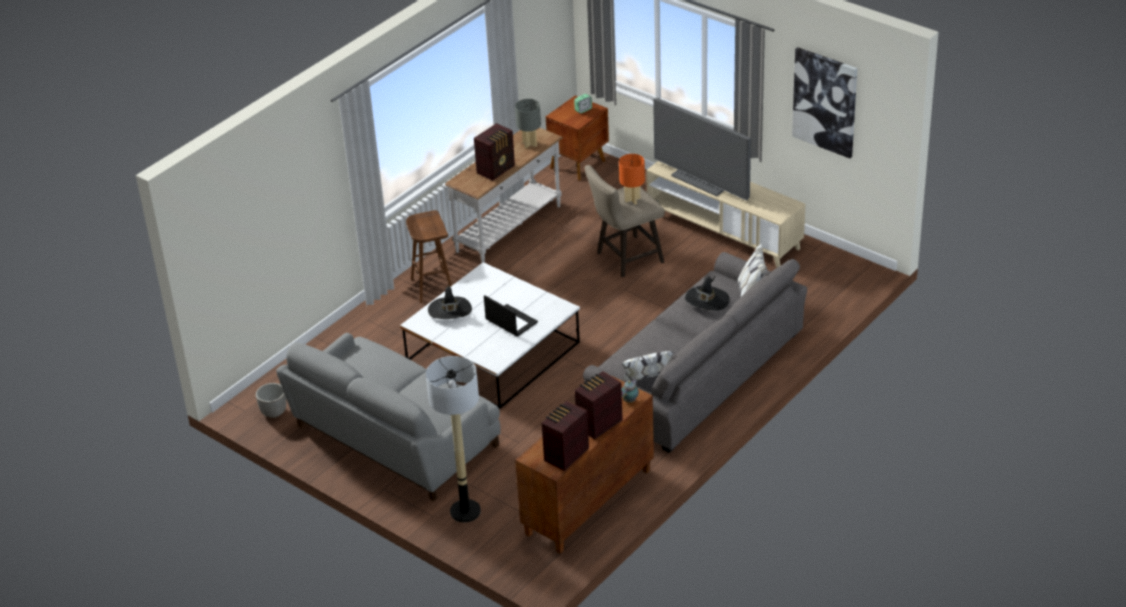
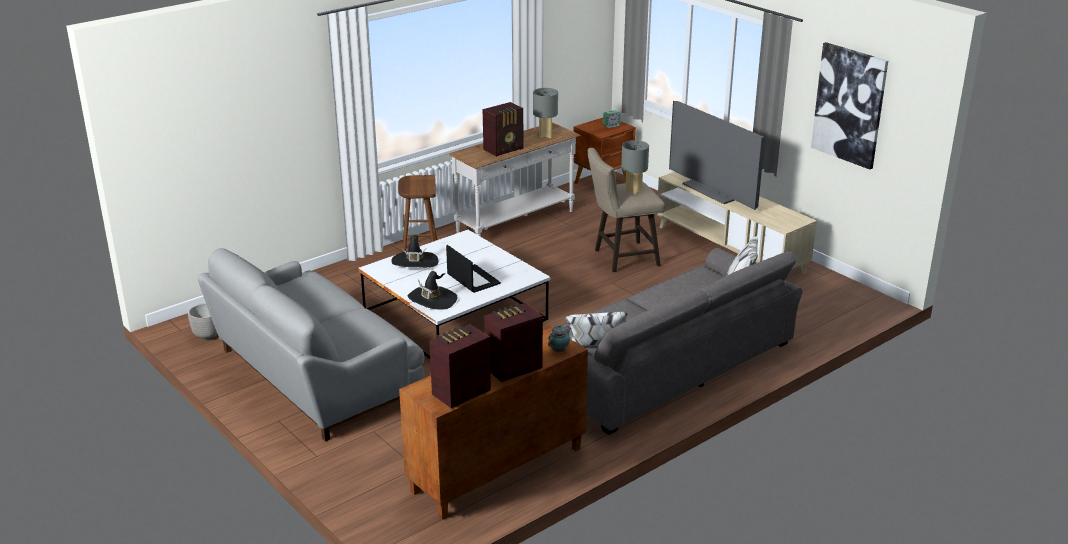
camera: 10 degrees right, 10 degrees down
floor lamp [426,356,481,522] -> none
orange table lamp [619,154,645,204] -> grey table lamp [621,140,649,195]
black hat [685,276,729,311] -> black hat moved to [408,271,457,310]

